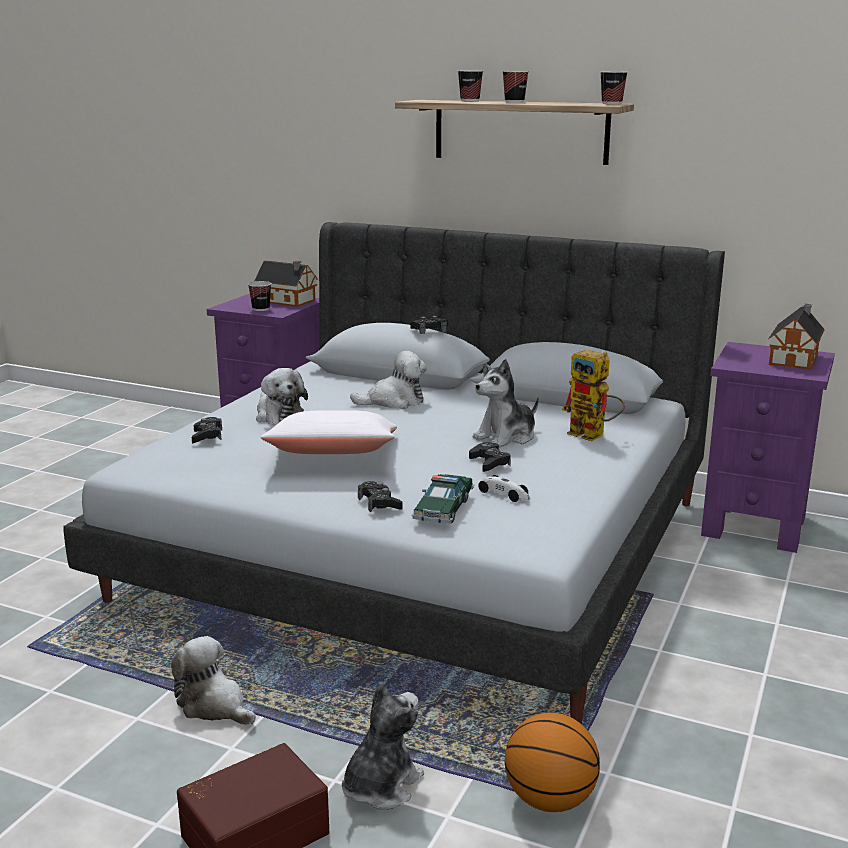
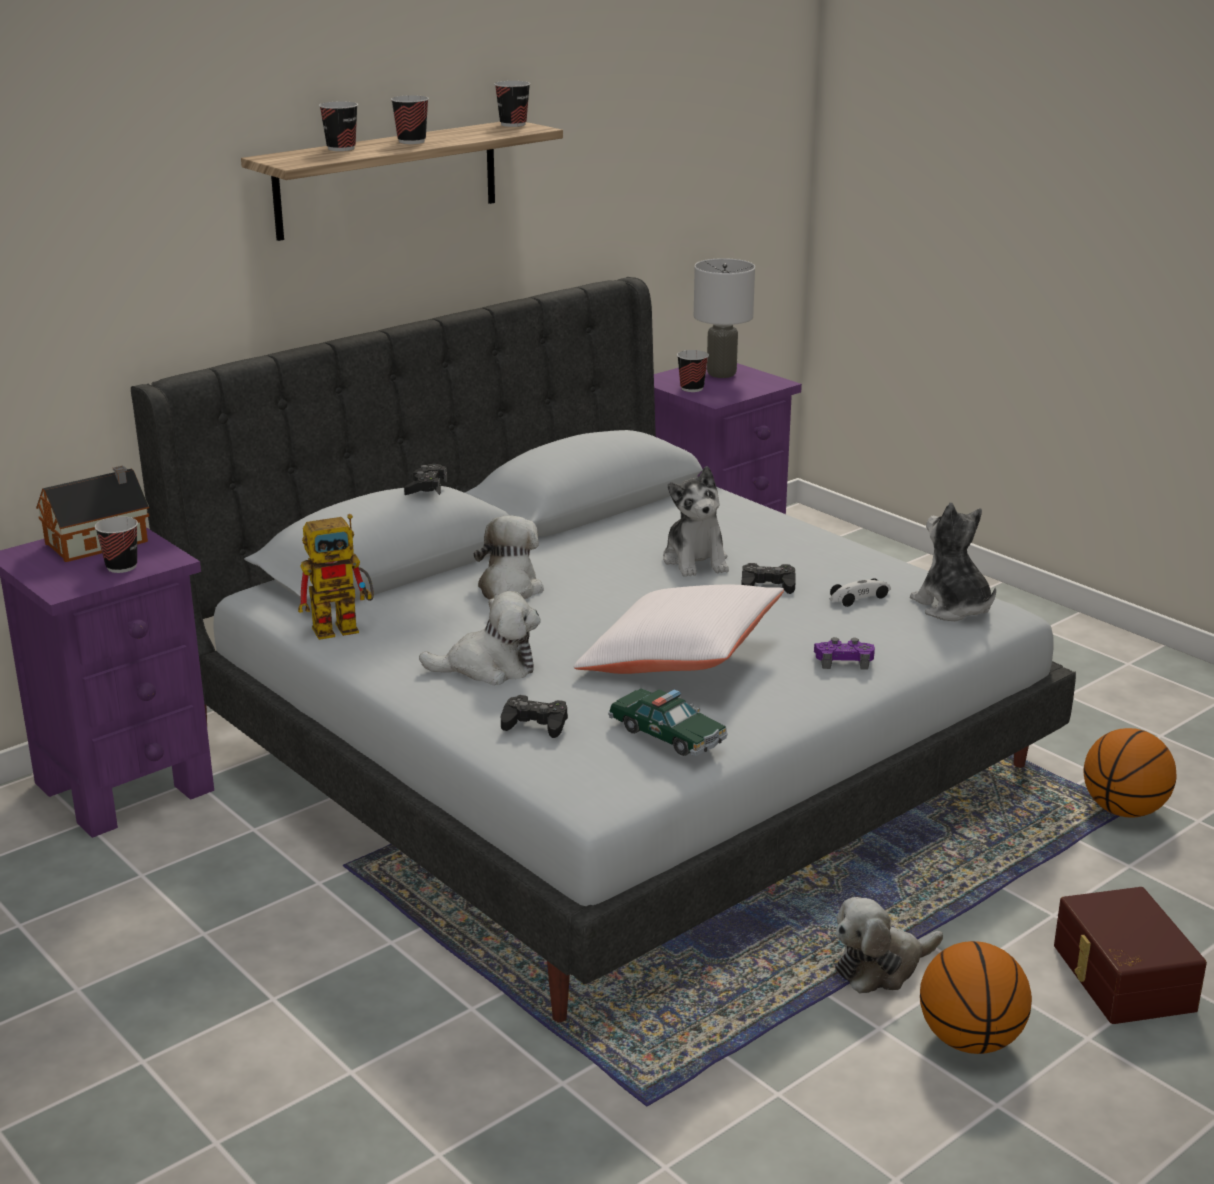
camera: 65 degrees left, 5 degrees up
plush toy [342,682,424,810] -> plush toy moved to [910,502,996,621]
black game controller [358,481,403,513] -> purple game controller [814,637,875,670]
toy car [412,474,474,524] -> toy car moved to [608,689,728,756]
toy robot [562,350,625,441] -> toy robot moved to [298,514,374,640]
toy house [768,304,825,370] -> white table lamp [694,258,755,378]
none -> cup [677,350,709,392]
none -> basketball [920,941,1032,1054]

